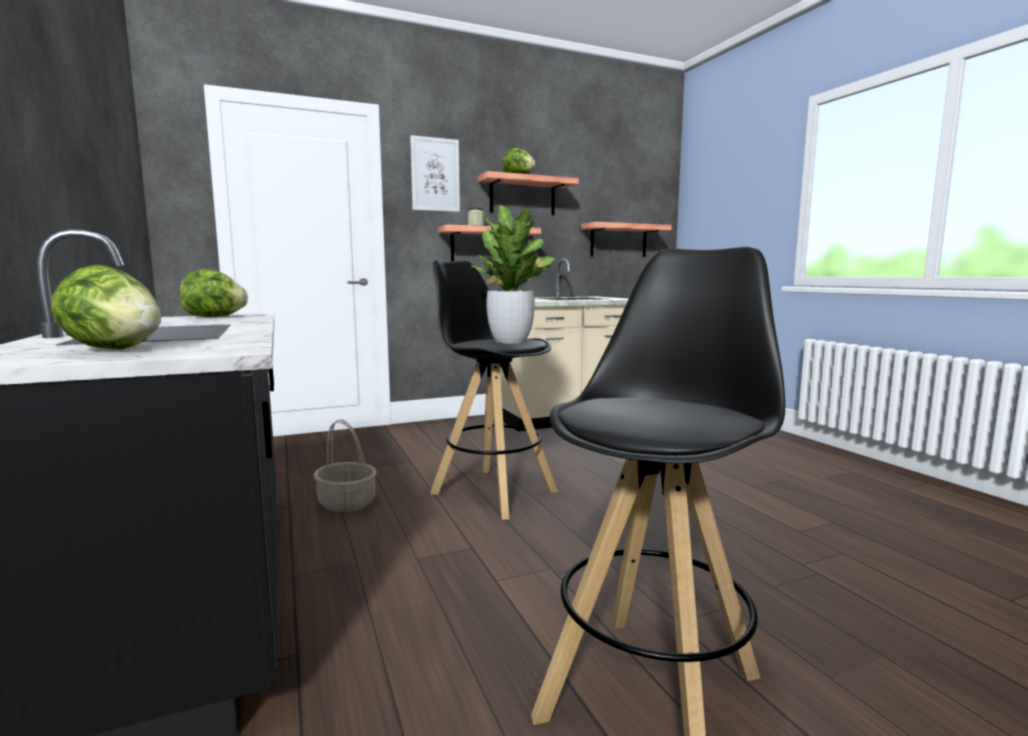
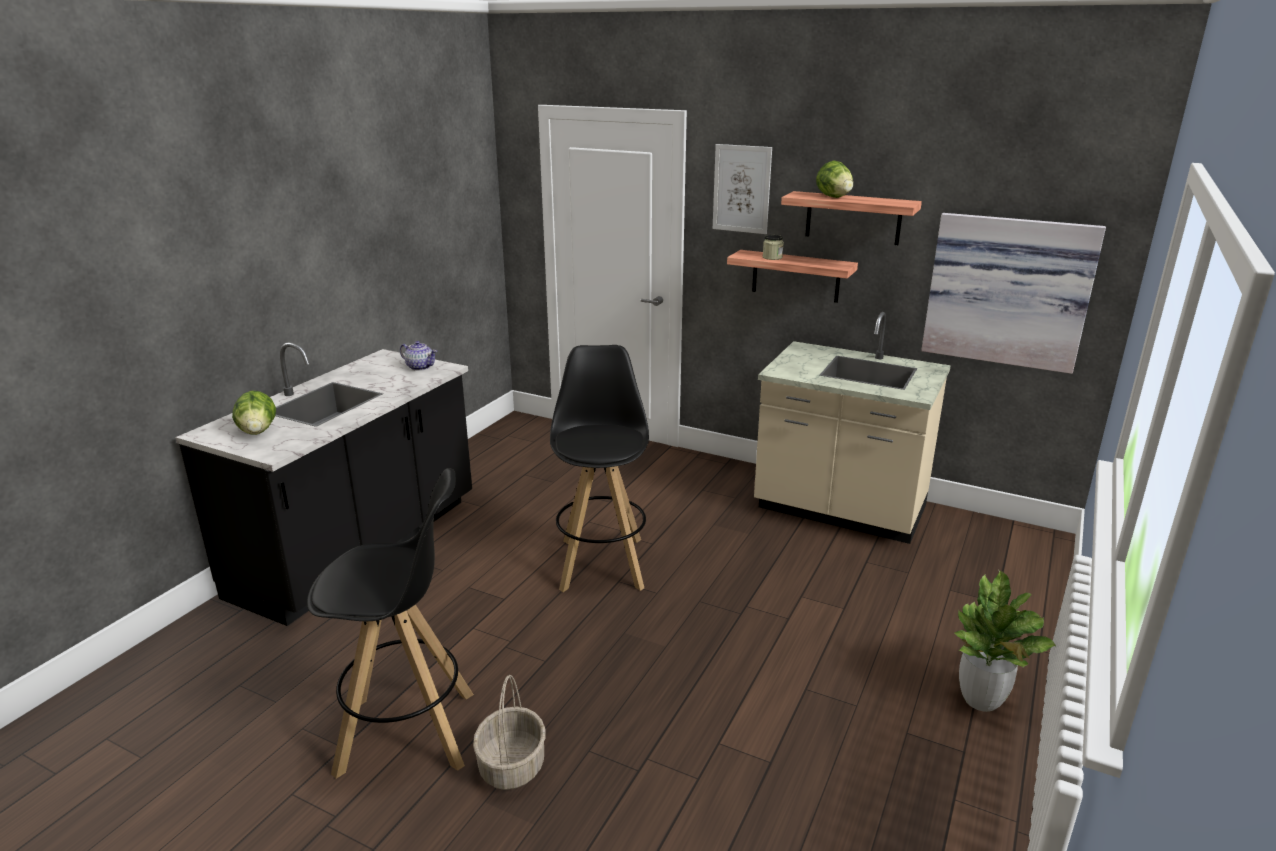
camera: 50 degrees right, 15 degrees up
lettuce [180,269,248,317] -> teapot [400,341,437,371]
basket [314,419,377,512] -> basket moved to [473,675,545,790]
potted plant [471,205,555,343] -> potted plant moved to [953,570,1056,712]
shelf [581,222,672,257] -> picture [921,213,1106,374]

